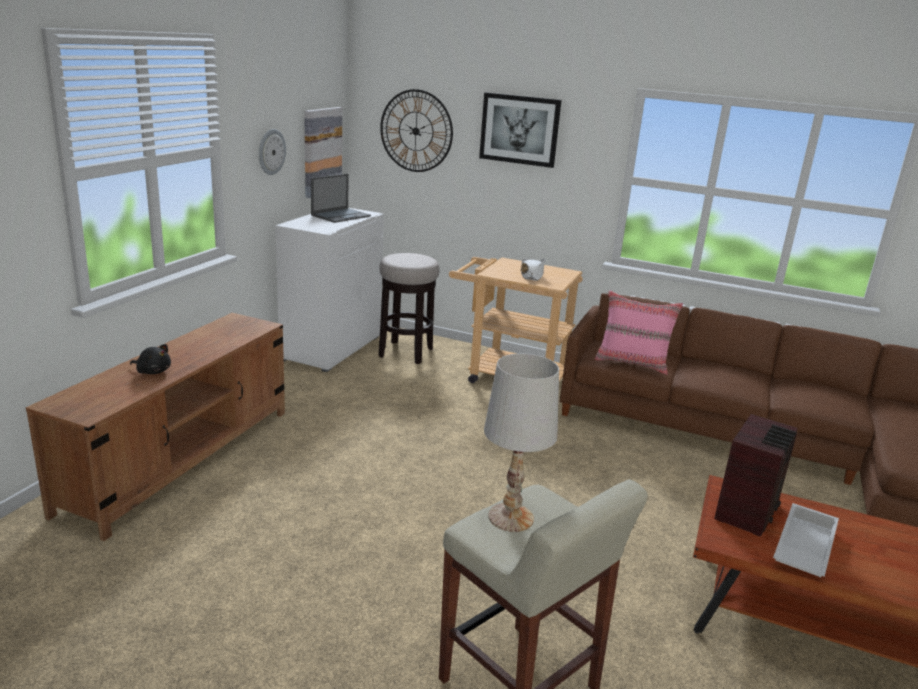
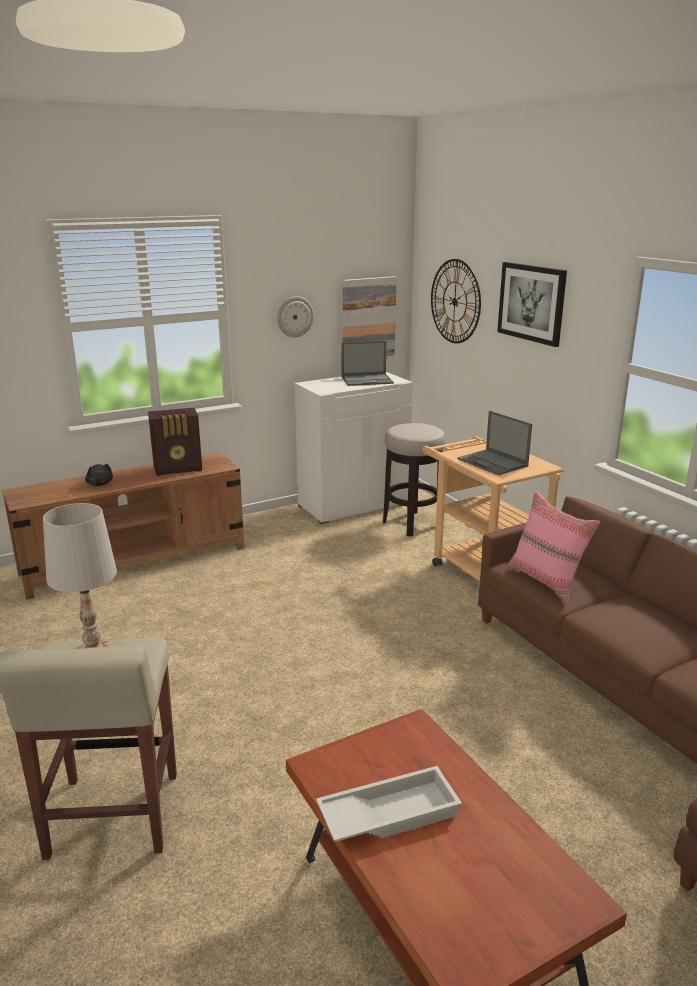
camera: 40 degrees right, 0 degrees up
white hat [521,258,545,281] -> laptop [458,411,532,475]
radio [714,414,798,537] -> radio moved to [148,408,202,476]

